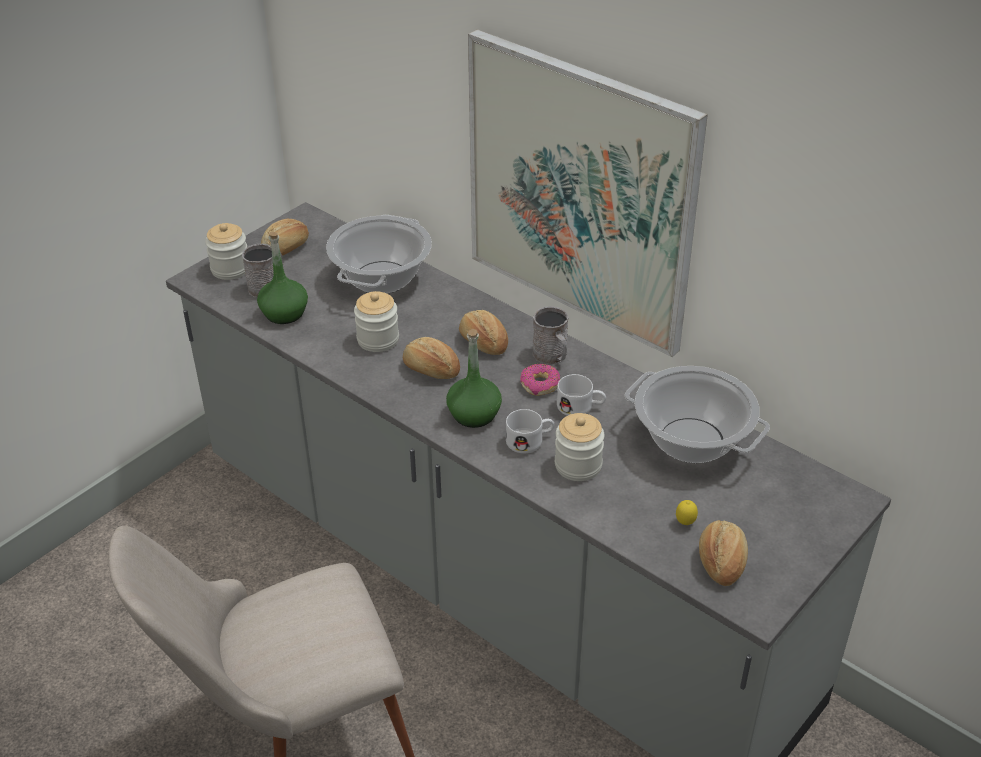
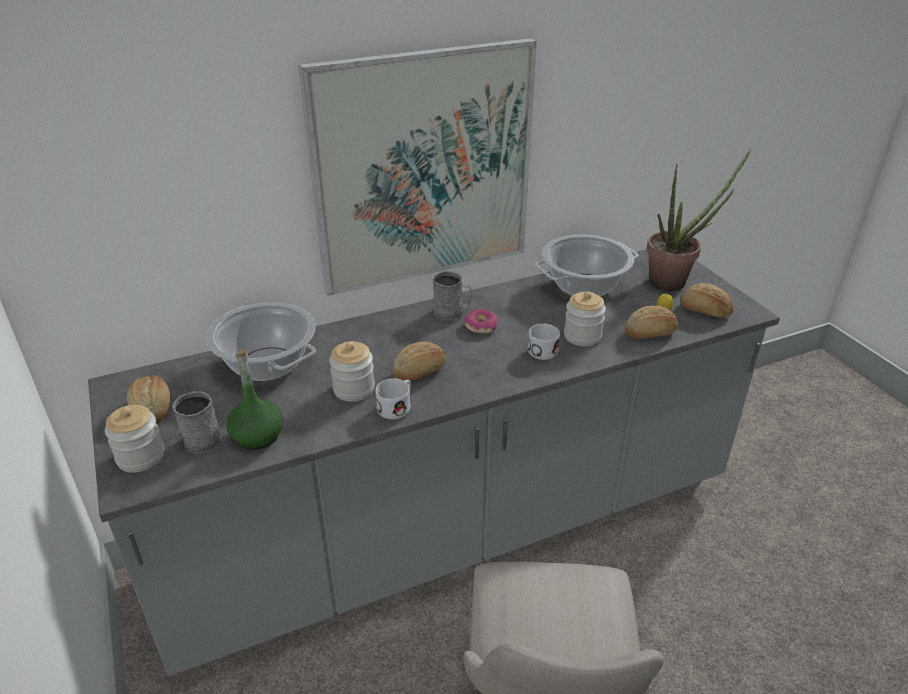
camera: 65 degrees left, 5 degrees down
green bottle [446,329,502,428] -> none
bread [459,310,508,355] -> bread moved to [625,306,678,339]
white mug [557,374,606,416] -> white mug moved to [375,379,411,419]
none -> potted plant [646,149,751,291]

